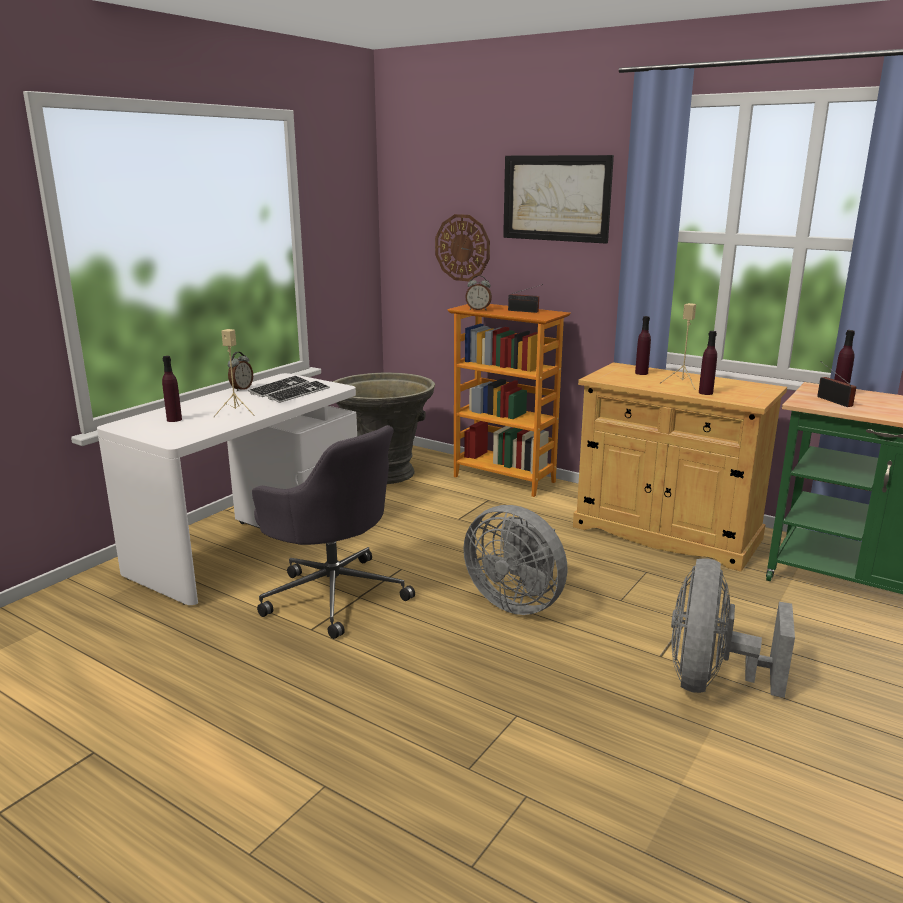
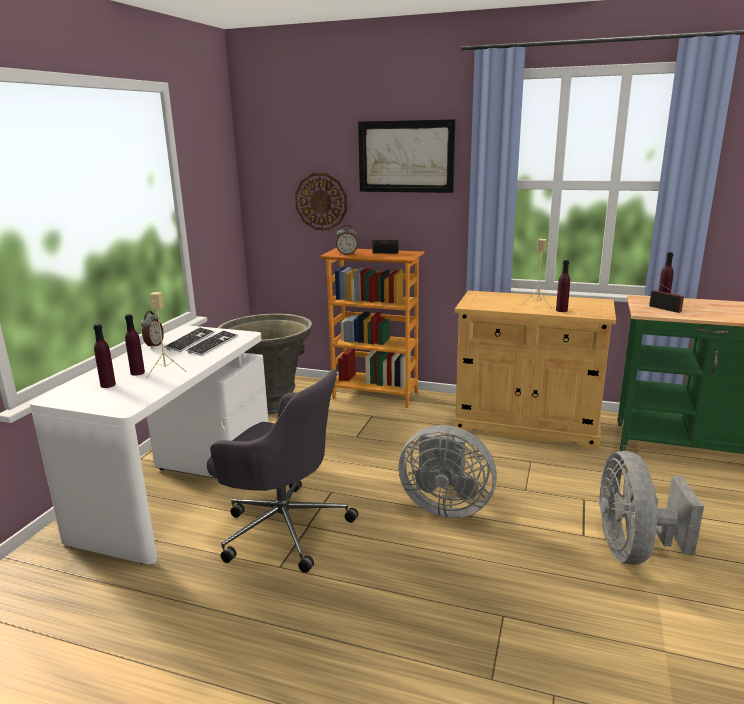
camera: 15 degrees left, 0 degrees up
purple bottle [635,316,651,375] -> purple bottle moved to [125,314,145,376]

